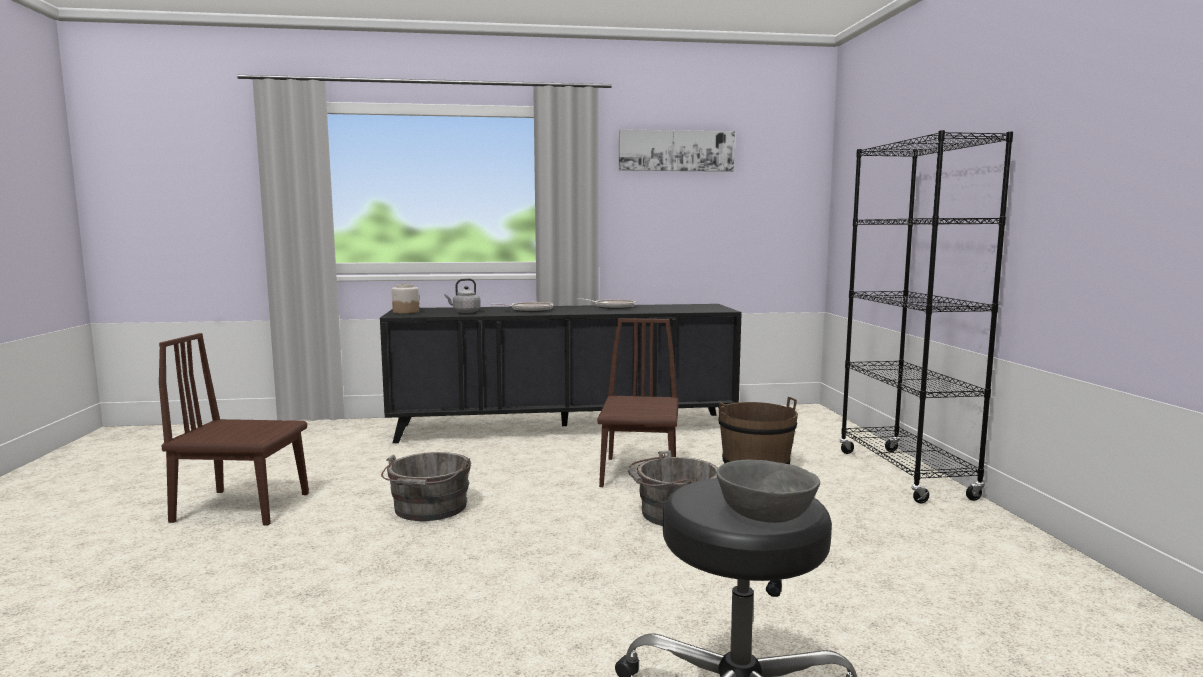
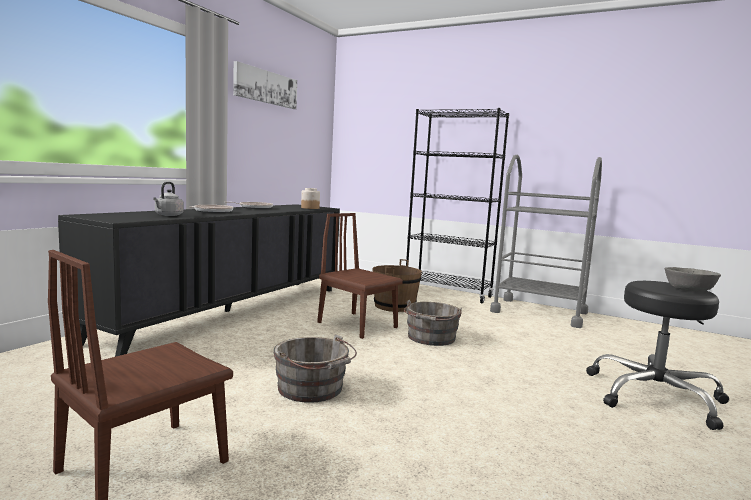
camera: 55 degrees left, 0 degrees up
jar [392,283,419,314] -> jar moved to [301,188,320,209]
none -> grey cart [490,155,602,328]

